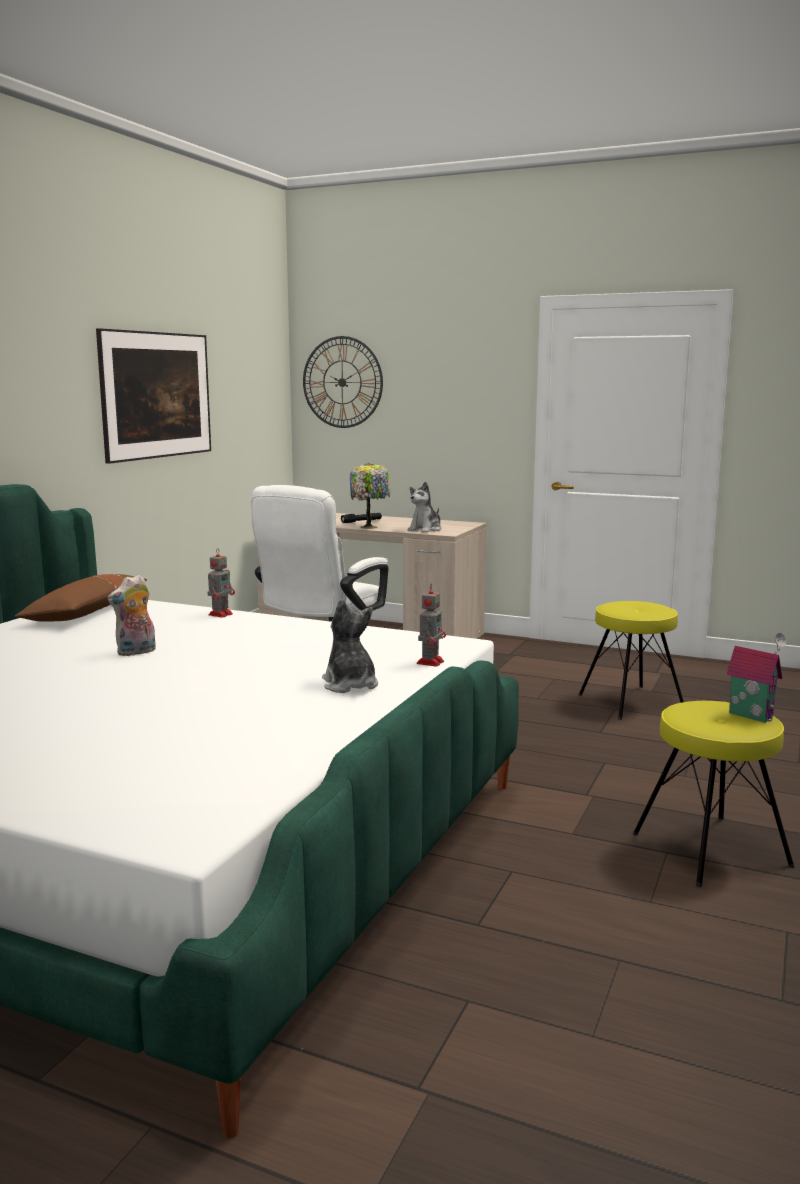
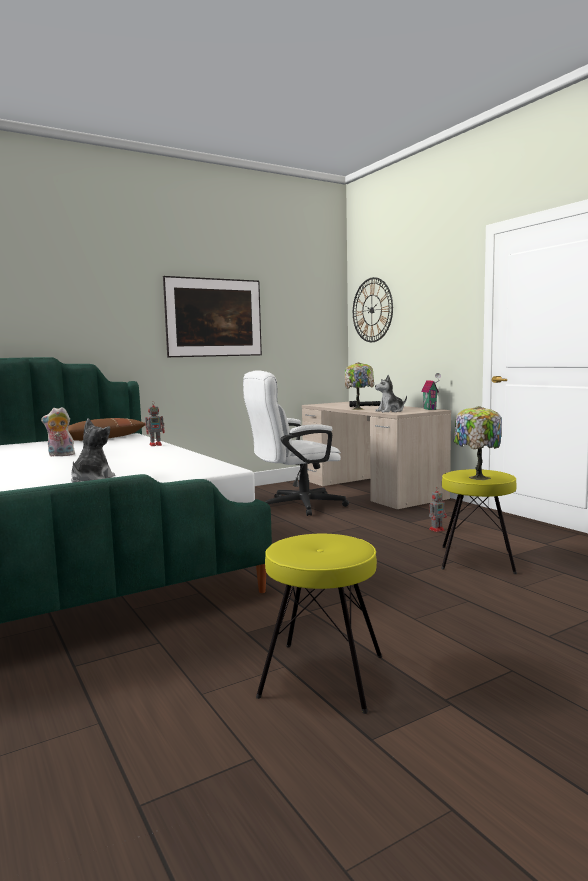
camera: 35 degrees right, 5 degrees down
toy robot [417,584,446,667] -> toy robot moved to [429,487,447,532]
toy house [726,633,786,723] -> toy house moved to [421,373,441,410]
none -> table lamp [454,406,502,480]

